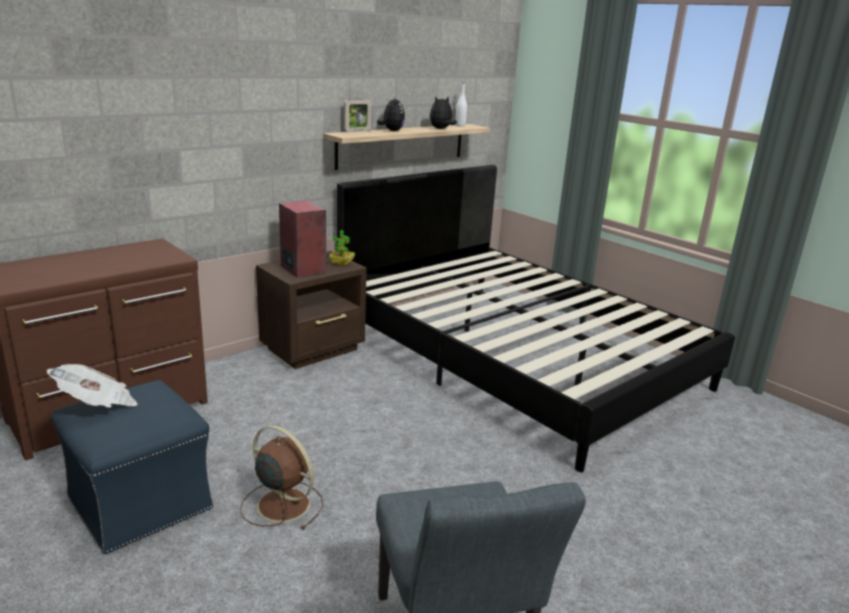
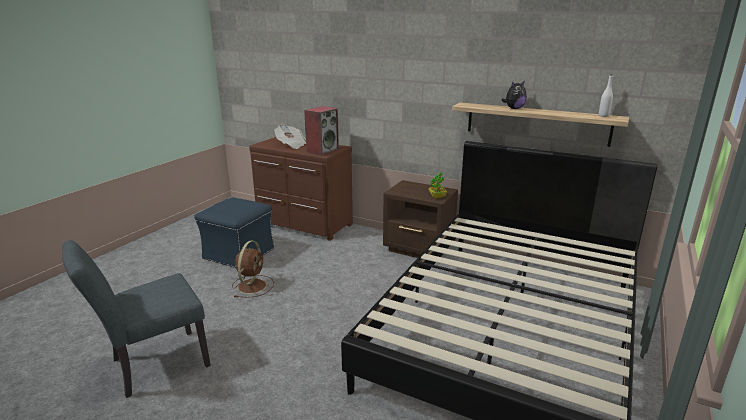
camera: 70 degrees right, 0 degrees up
newspaper [47,364,138,408] -> newspaper moved to [274,125,306,149]
speaker [279,200,326,278] -> speaker moved to [304,106,339,156]
picture frame [344,99,372,133] -> none
plush toy [430,97,457,129] -> none

